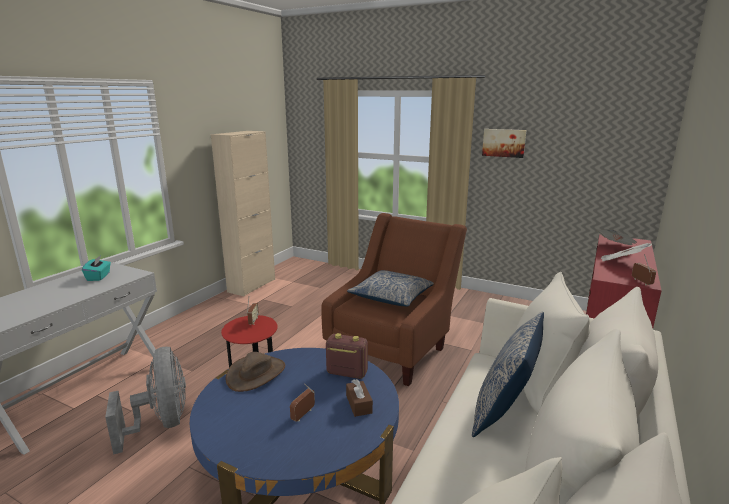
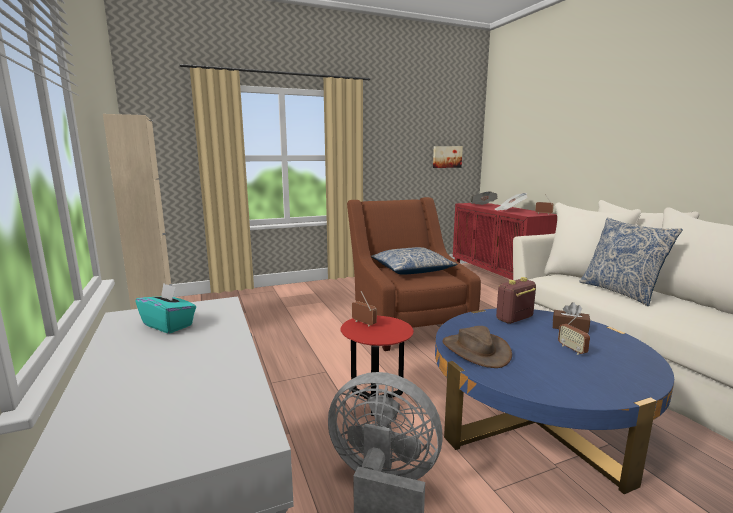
camera: 50 degrees left, 5 degrees down
picture [482,129,526,158] -> picture moved to [433,146,463,168]

